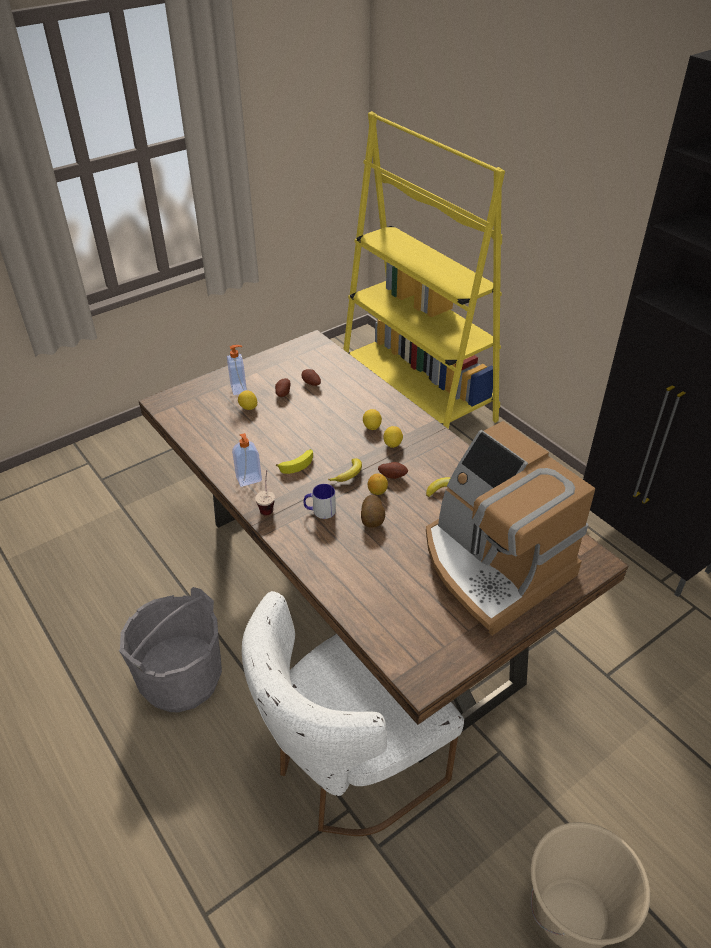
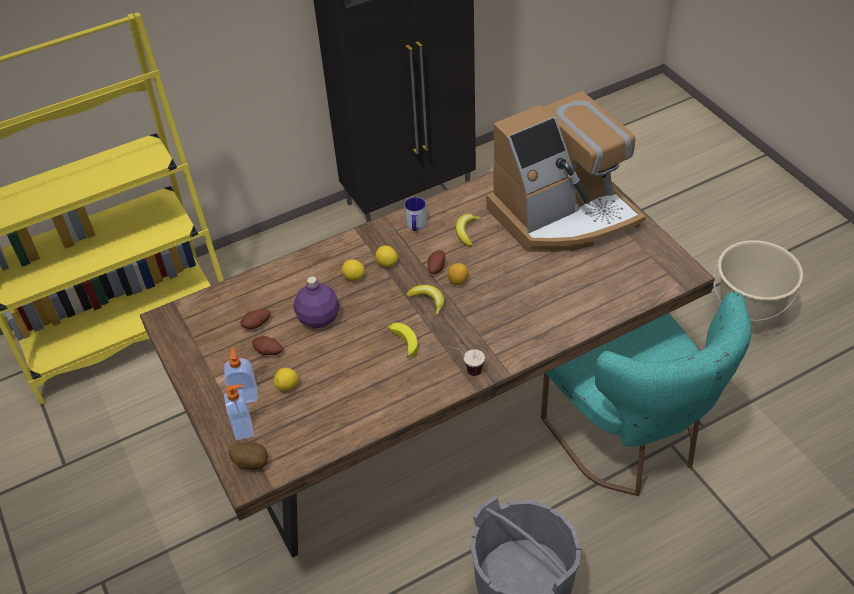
camera: 80 degrees left, 5 degrees up
soap dispenser [232,433,262,487] -> soap dispenser moved to [224,385,254,441]
white chair [242,591,464,836] -> turquoise chair [541,292,751,496]
mug [304,484,336,519] -> mug moved to [405,197,427,231]
potato [361,495,385,528] -> potato moved to [229,442,268,470]
none -> purple bottle [293,276,340,328]

